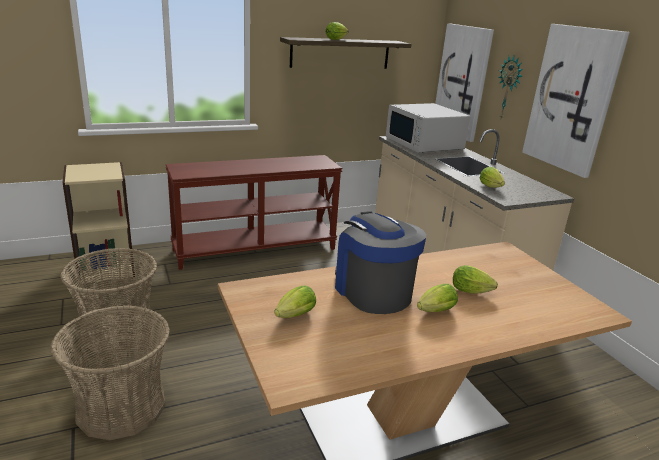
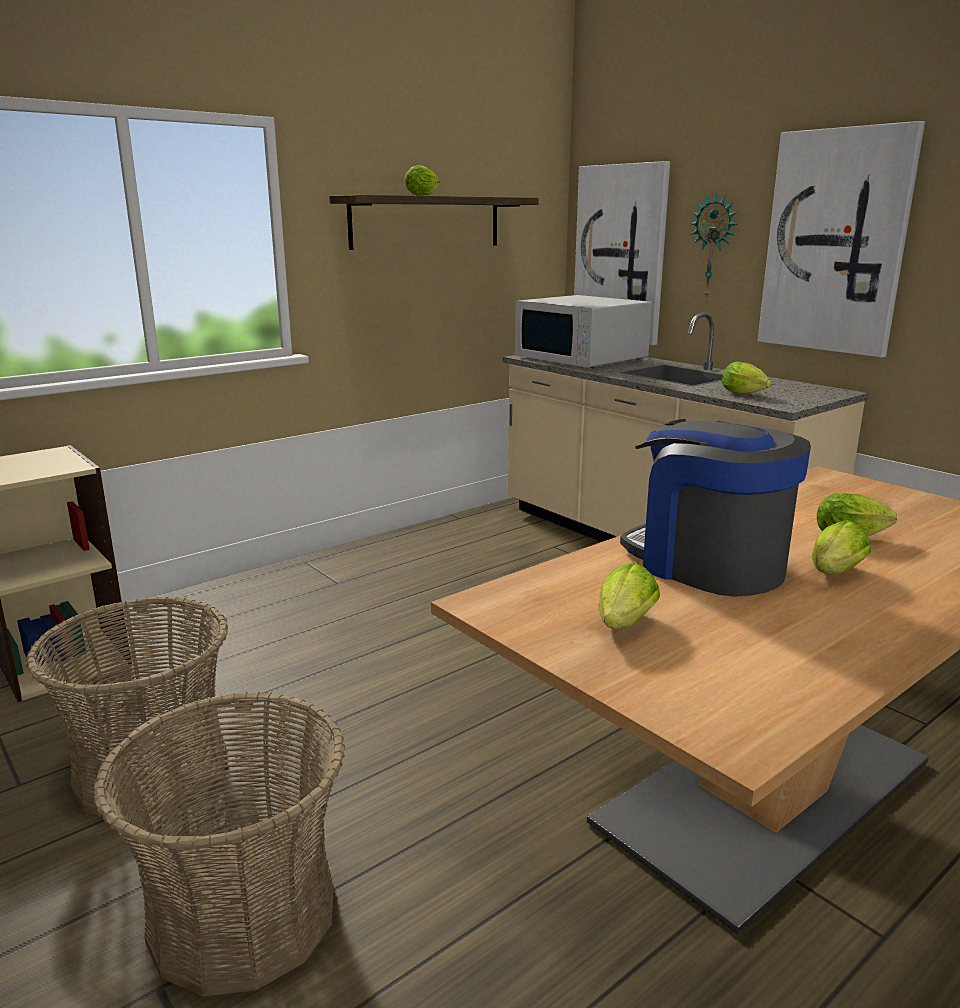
camera: 15 degrees left, 5 degrees down
brown console table [166,155,343,270] -> none

